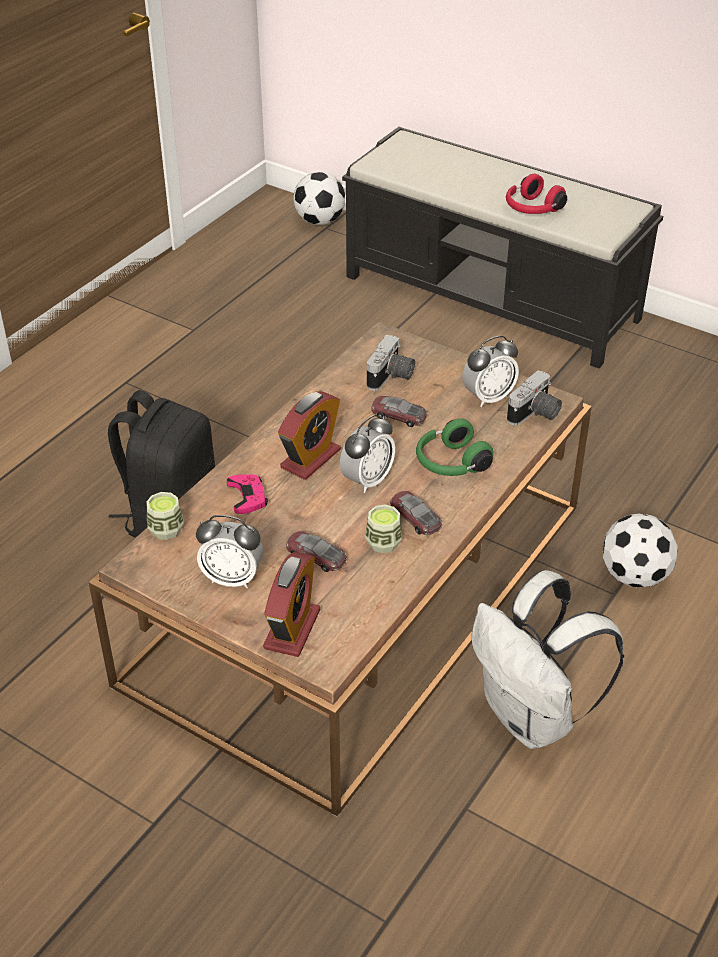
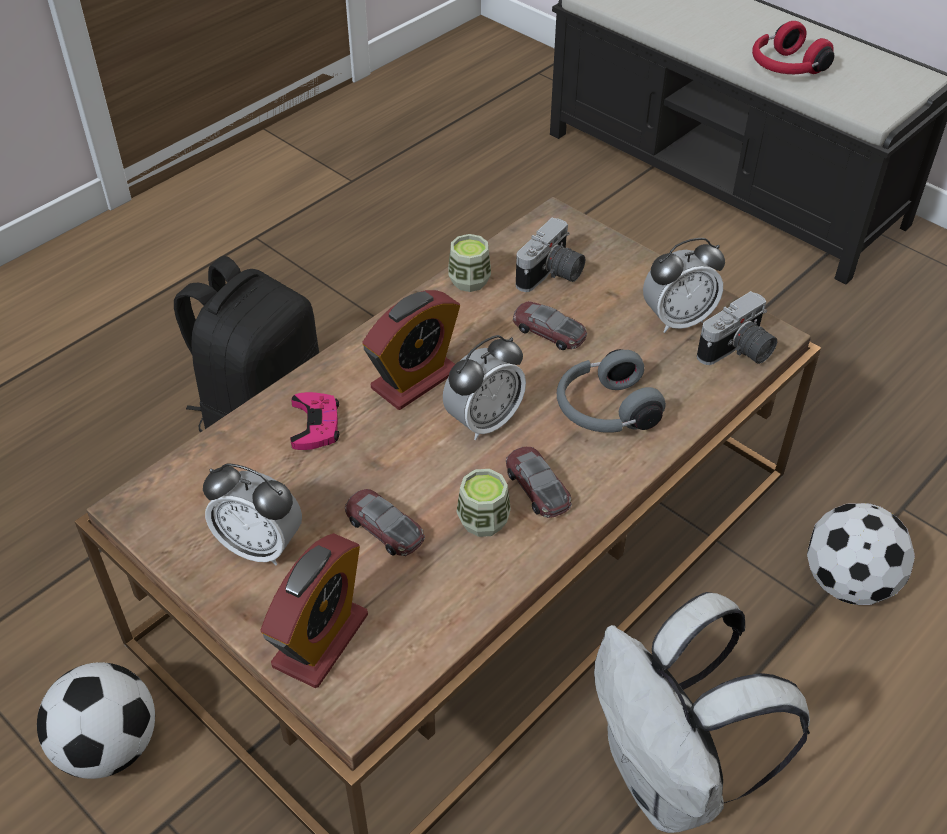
camera: 10 degrees right, 5 degrees up
cup [147,492,184,540] -> cup moved to [448,234,491,292]
football [293,172,345,225] -> football moved to [37,662,155,779]
green headphones [416,419,494,476] -> grey headphones [557,349,666,433]

